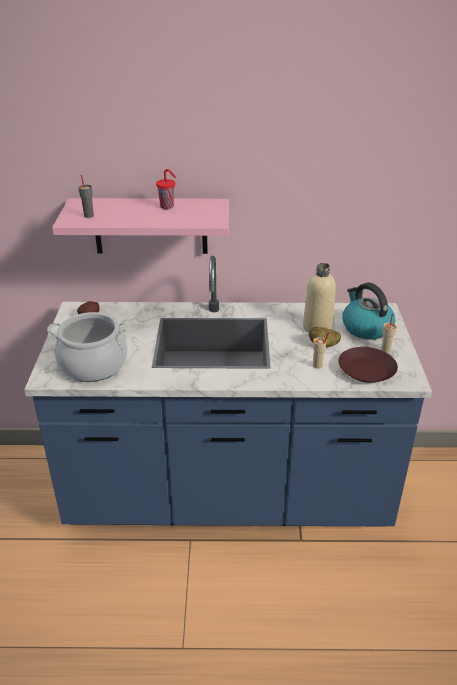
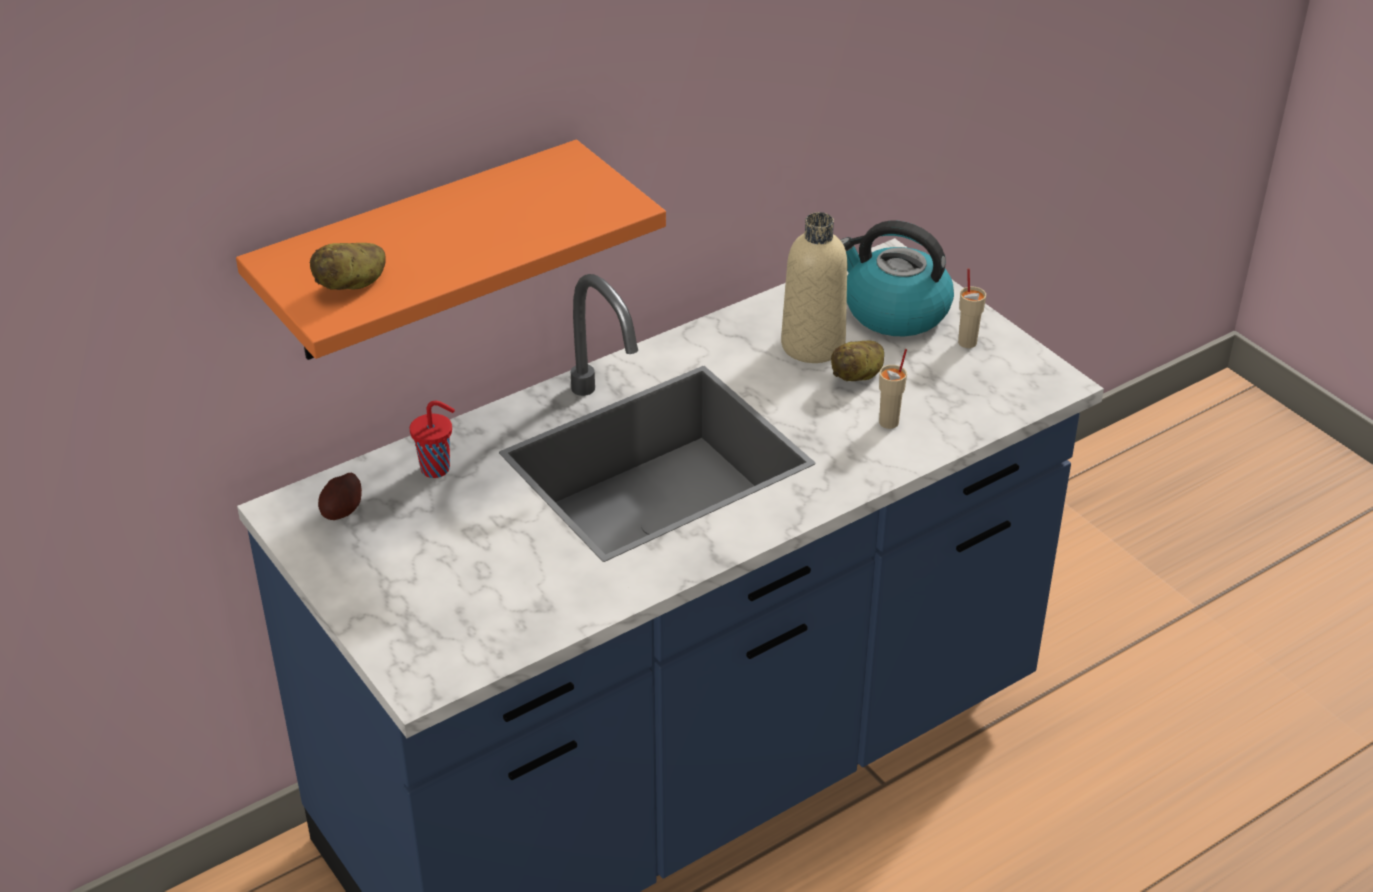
camera: 35 degrees left, 5 degrees up
cooking pot [47,312,128,382] -> none
pink shelf [52,198,229,254] -> orange shelf [236,140,666,360]
grey cup [78,175,94,218] -> potato [310,243,386,290]
red cup [156,169,176,209] -> red cup moved to [410,401,455,478]
brown plate [338,347,398,383] -> none

